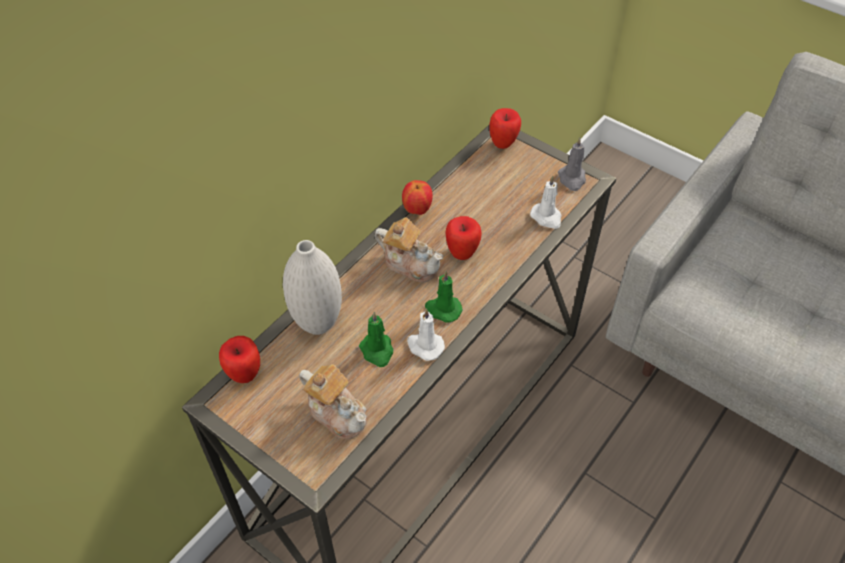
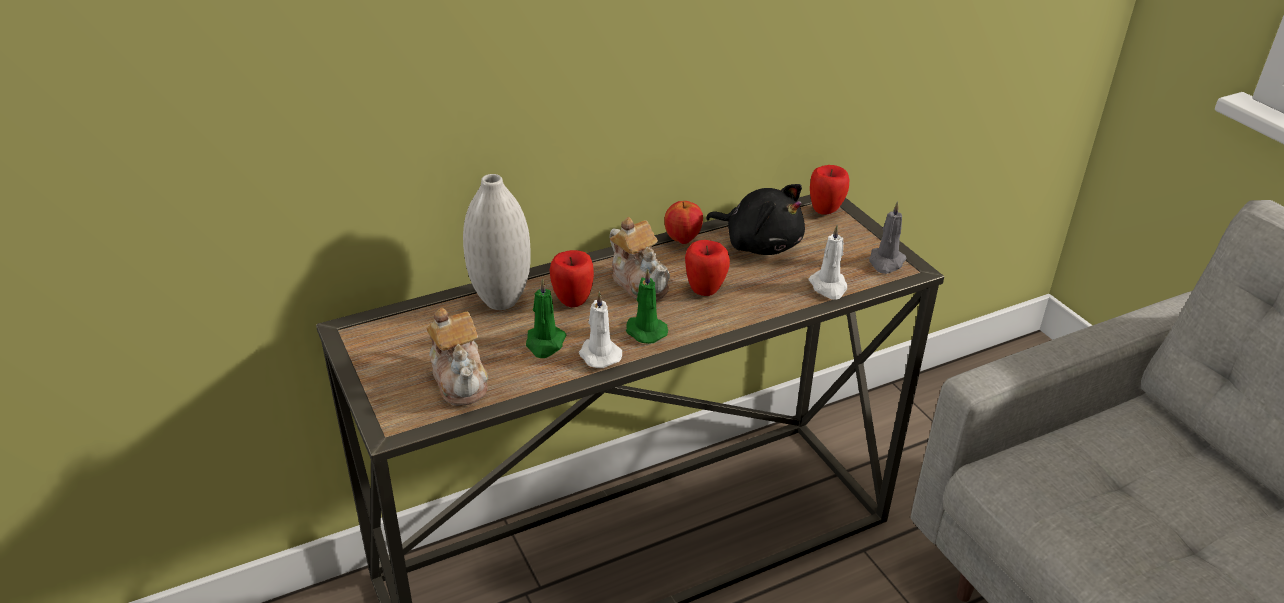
camera: 25 degrees right, 15 degrees down
apple [219,336,260,383] -> apple moved to [550,250,594,307]
none -> black plush toy [706,184,805,255]

